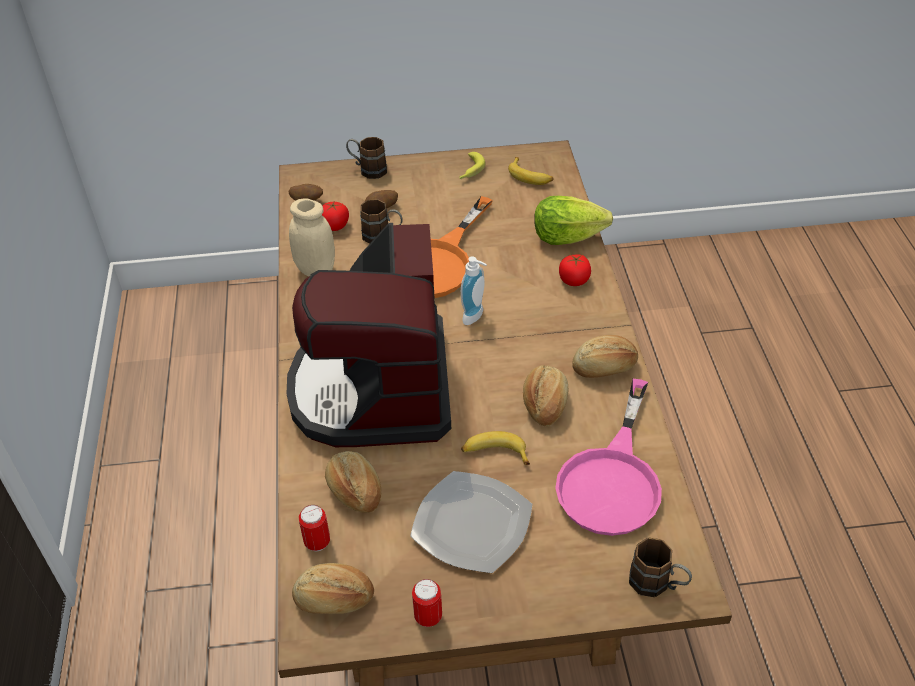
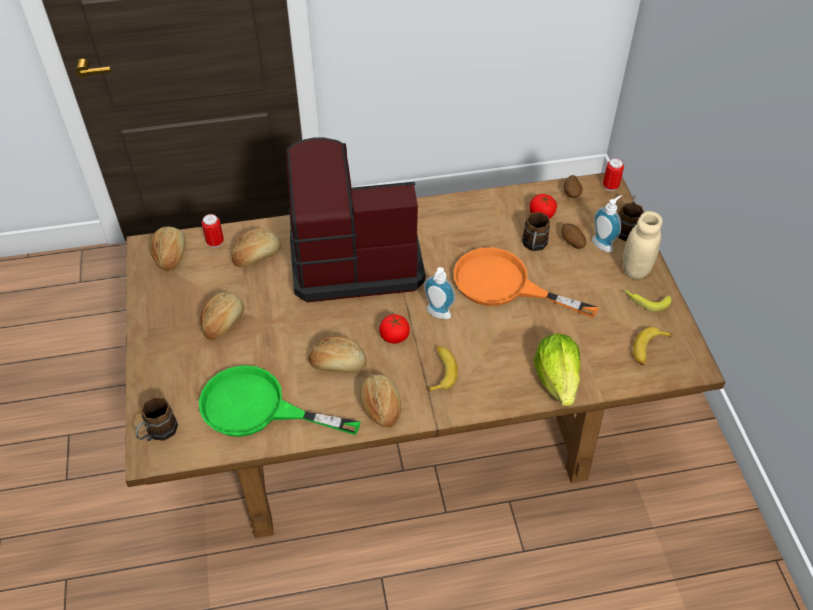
camera: 85 degrees right, 5 degrees up
beige jar [289,198,335,277] -> beige jar moved to [623,211,663,279]
plate [410,471,532,573] -> bread [200,292,244,341]
can [412,579,442,627] -> can moved to [603,158,624,191]
banana [461,431,530,465] -> banana moved to [428,346,458,392]
pink frying pan [555,379,662,536] -> green frying pan [199,365,361,437]
tomato [559,254,591,286] -> tomato moved to [379,314,410,344]
none -> soap dispenser [592,195,622,252]

